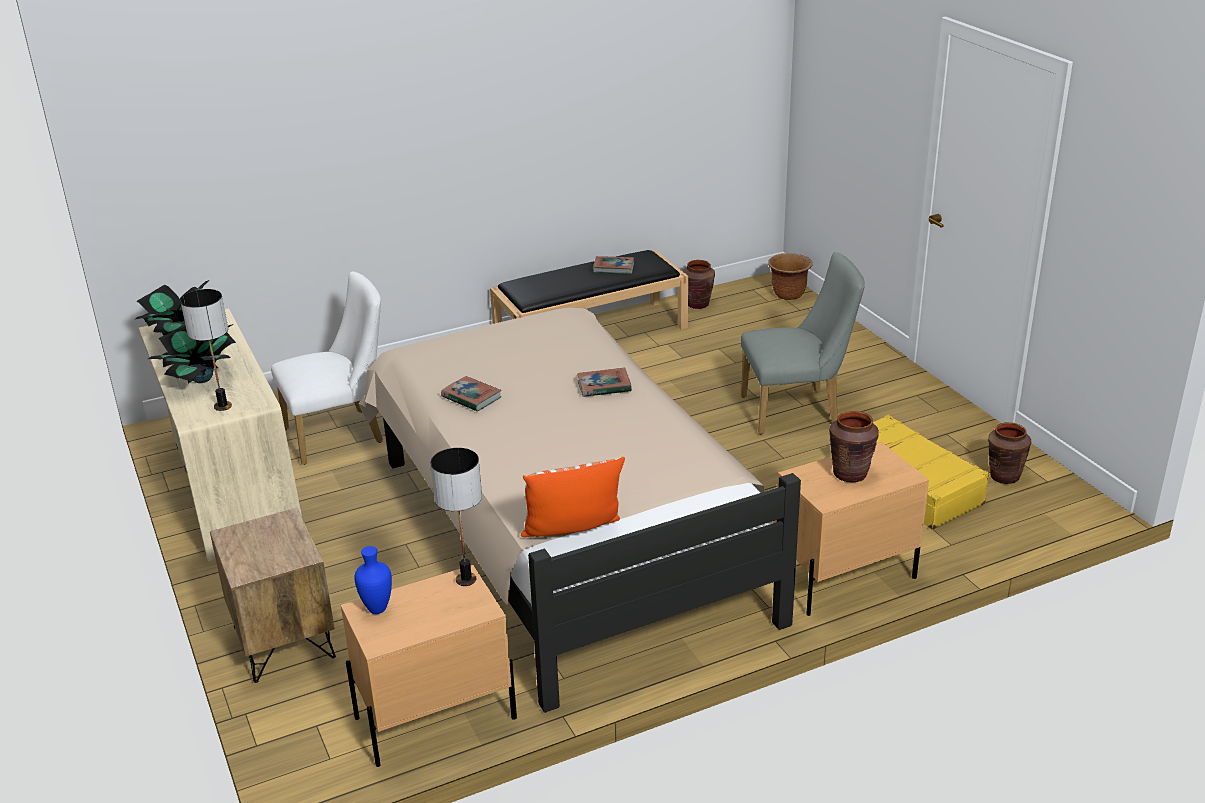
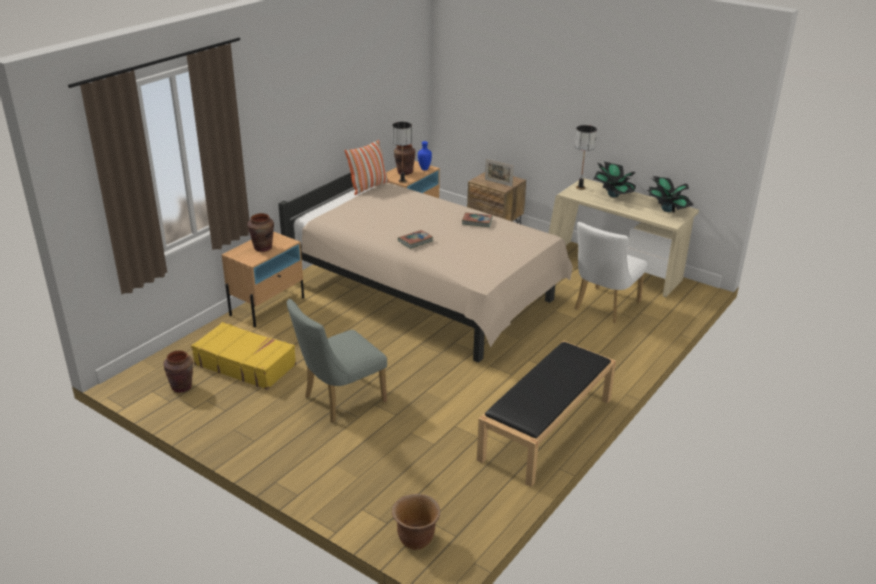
camera: 150 degrees right, 0 degrees up
book [593,256,634,274] -> none
brown vase [683,260,715,309] -> brown vase moved to [394,144,415,175]
none -> picture frame [485,159,514,187]

